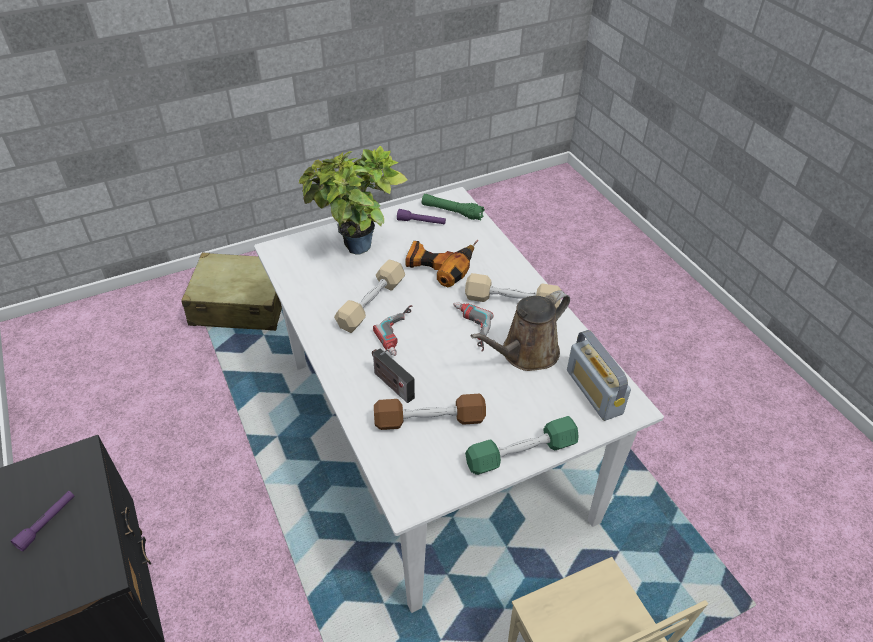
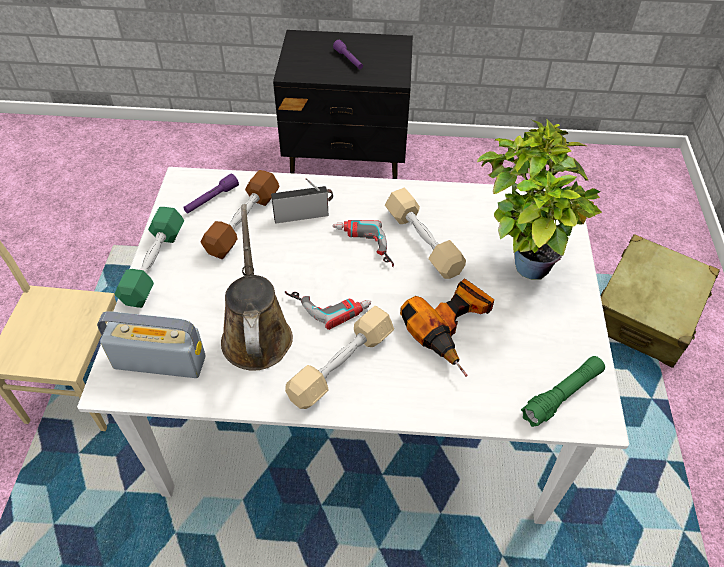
camera: 120 degrees right, 5 degrees up
purple flashlight [397,209,446,225] -> purple flashlight moved to [183,173,239,213]

